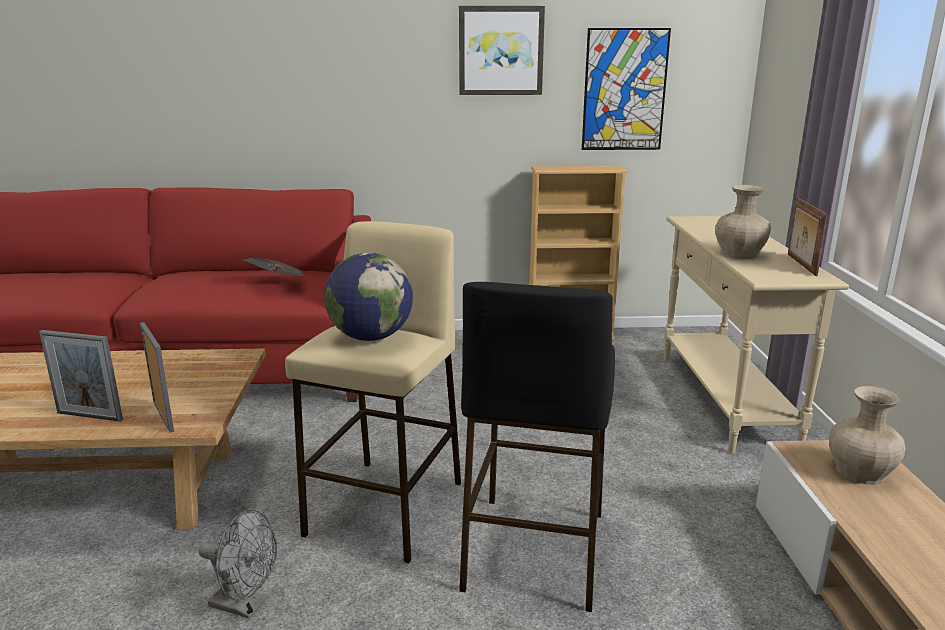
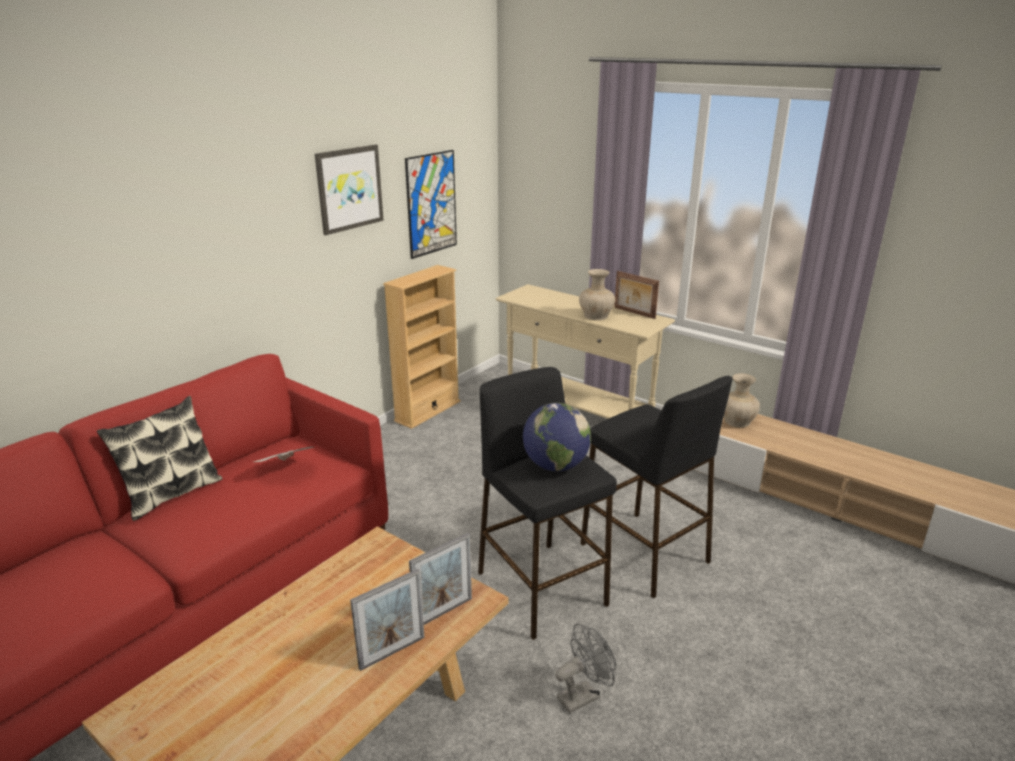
camera: 50 degrees left, 5 degrees up
picture frame [140,322,174,433] -> picture frame turned 135 degrees clockwise [409,533,472,625]
beige stool [285,221,461,563] -> black stool [478,367,617,640]
none -> pillow [97,396,222,521]

